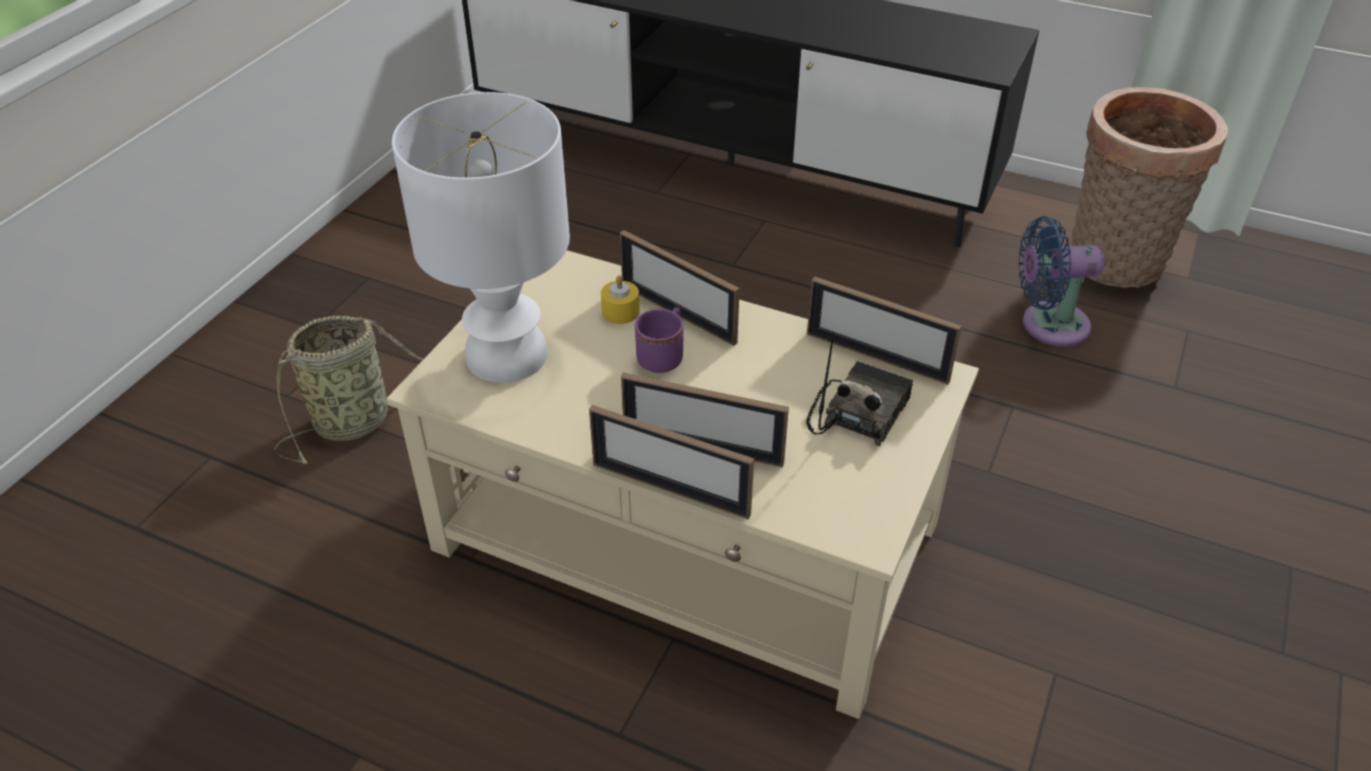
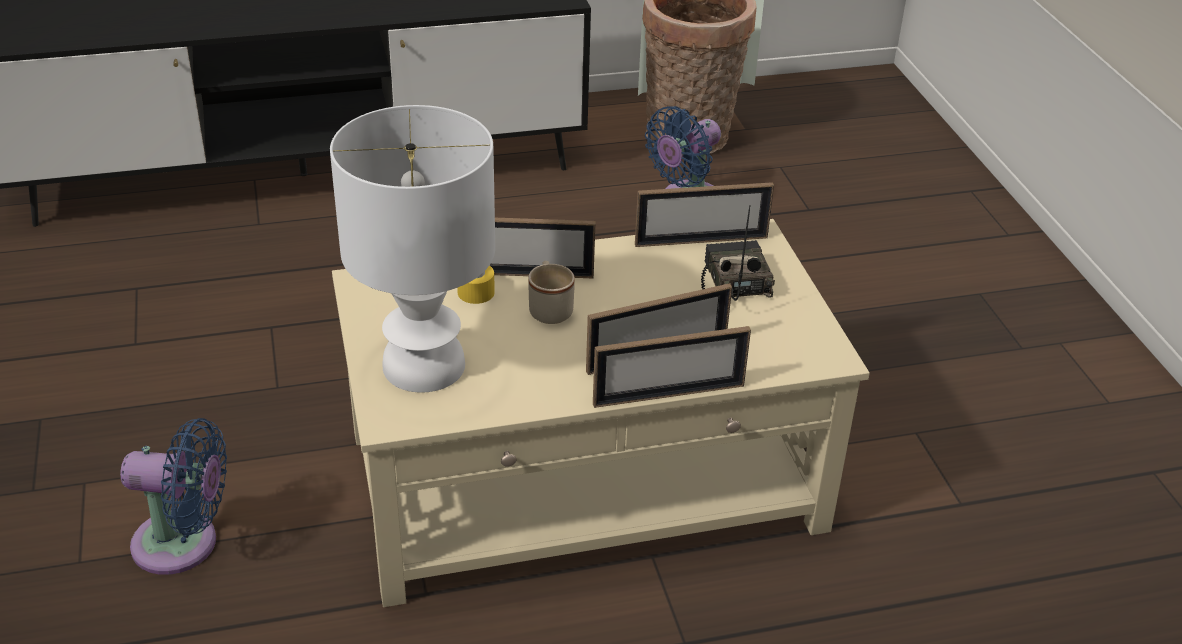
camera: 40 degrees left, 5 degrees down
basket [274,315,423,464] -> blue fan [120,418,227,575]
purple mug [635,307,684,373] -> beige mug [528,261,575,324]

